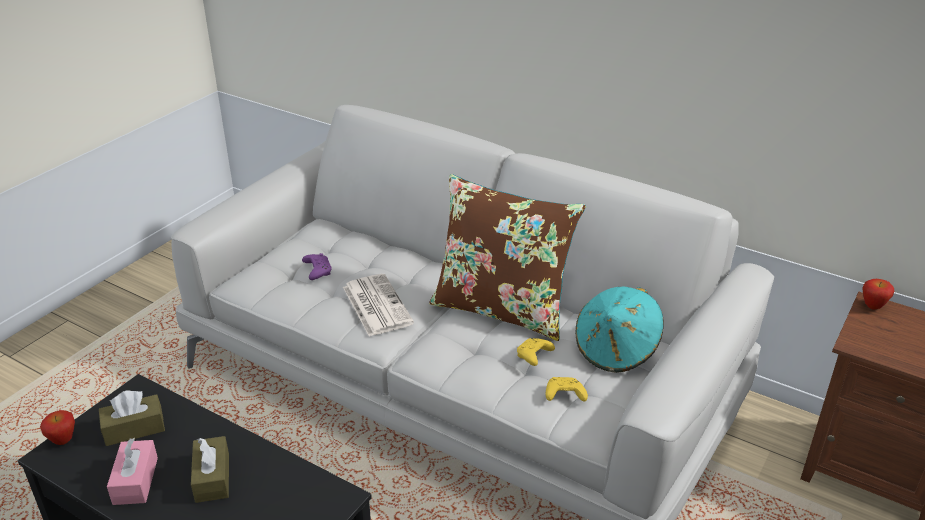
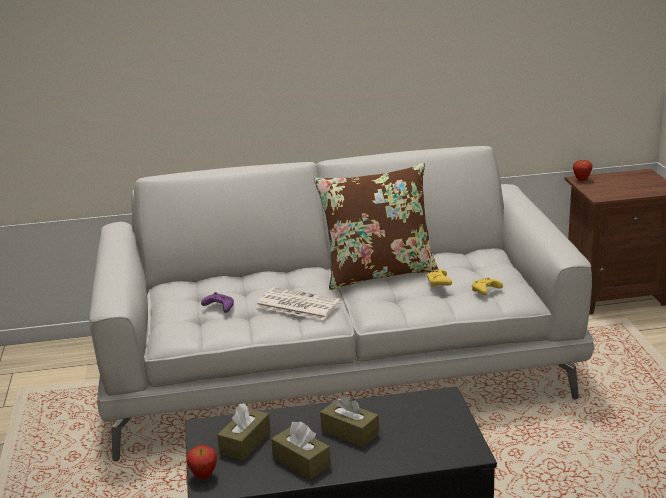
camera: 40 degrees left, 10 degrees down
pink tissue box [107,438,158,505] -> brown tissue box [271,421,331,480]
turquoise hat [575,287,664,373] -> none

